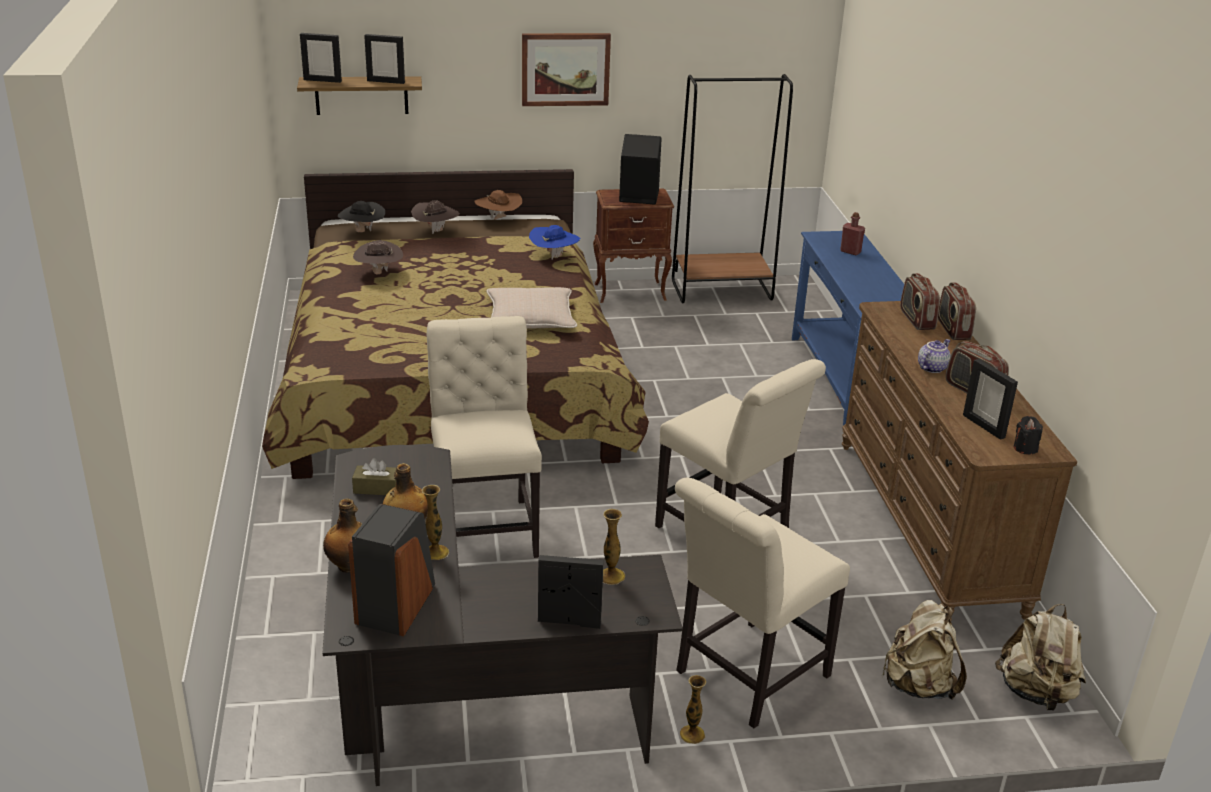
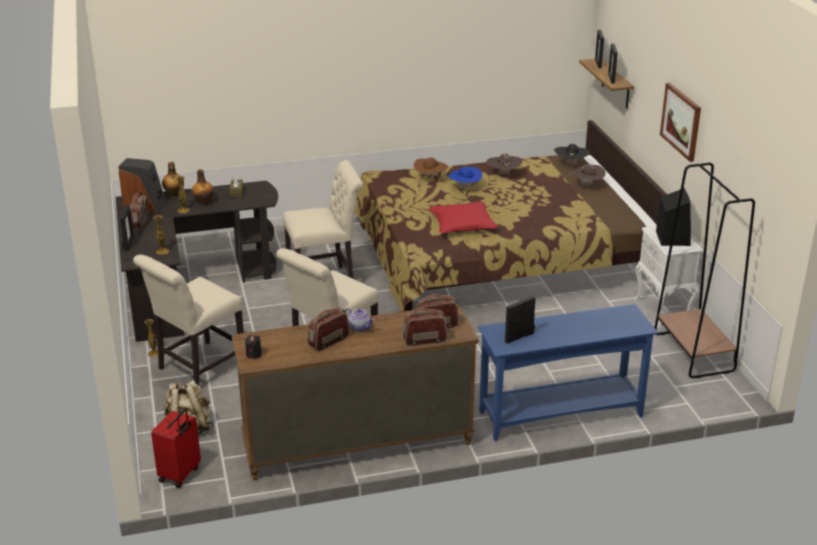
camera: 85 degrees right, 0 degrees up
brown hat [475,190,522,220] -> brown hat moved to [413,157,448,179]
beige pillow [486,287,577,329] -> red pillow [429,202,498,233]
blue hat [529,225,580,260] -> blue hat moved to [448,167,483,189]
brown nightstand [593,188,674,303] -> white nightstand [635,225,703,328]
beige chair [675,478,850,728] -> beige chair turned 90 degrees counterclockwise [133,255,244,385]
red bottle [840,212,865,255] -> none
picture frame [963,359,1018,440] -> picture frame moved to [505,296,535,344]
beige backpack [995,604,1086,711] -> red suitcase [151,408,201,488]
none -> radio [130,192,149,228]

